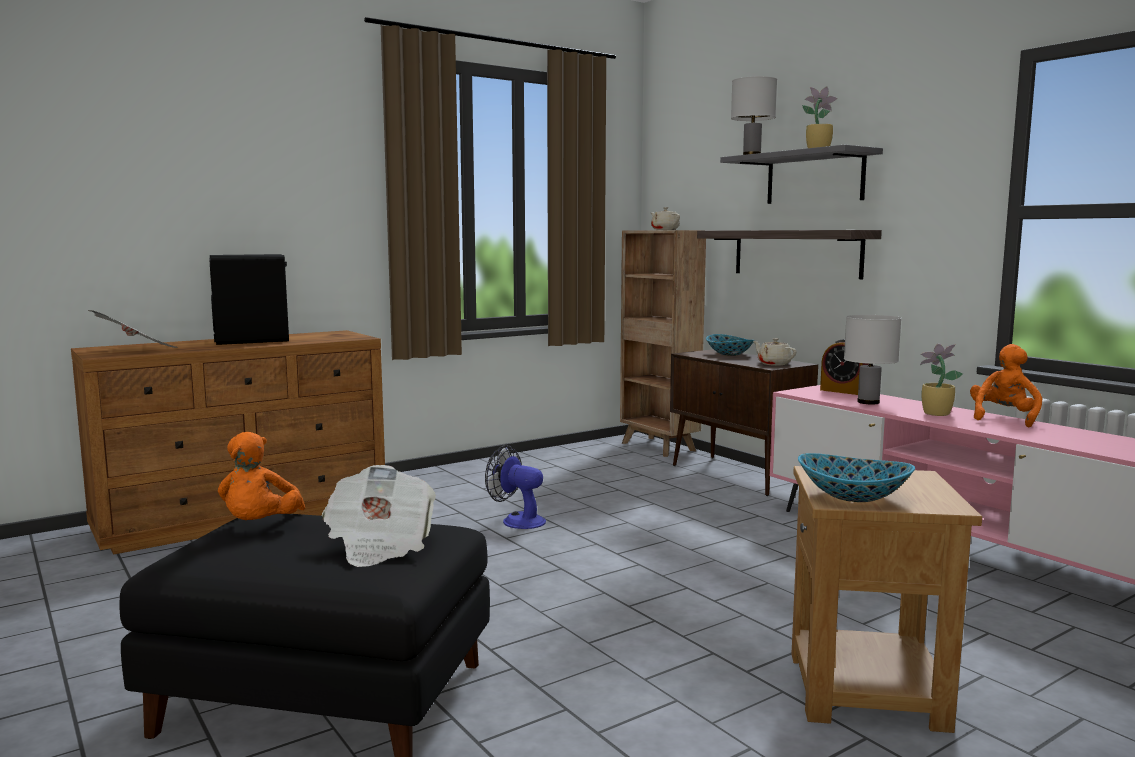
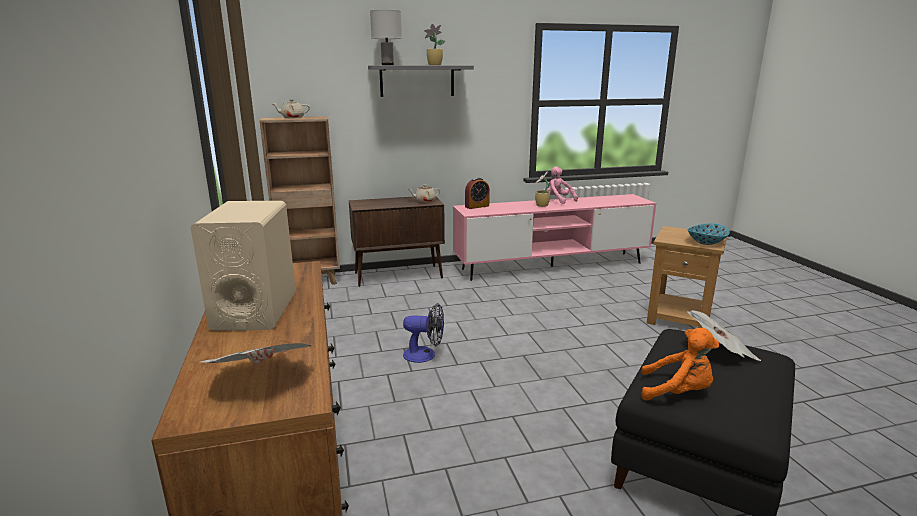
camera: 70 degrees left, 10 degrees up
black speaker [209,254,289,345] -> beige speaker [191,201,296,331]
fan [485,445,546,529] -> fan turned 135 degrees counterclockwise [403,303,444,363]
shelf [697,230,882,279] -> none
bowl [706,334,755,356] -> none
white table lamp [844,315,902,404] -> none
orange plush toy [970,344,1042,427] -> pink plush toy [546,166,578,204]

